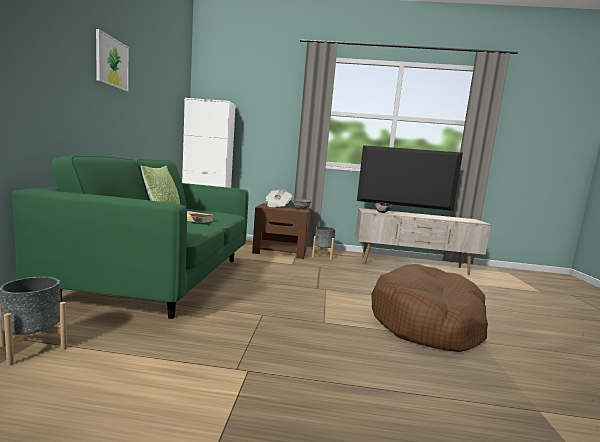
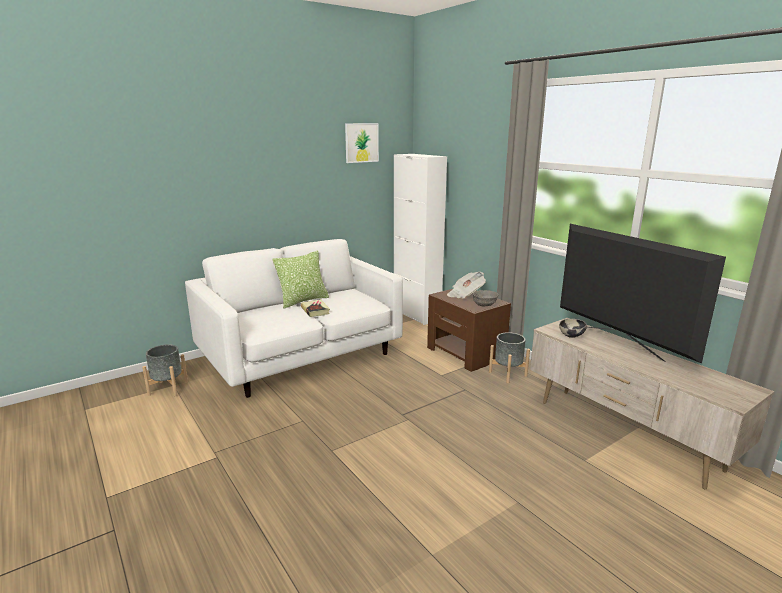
camera: 50 degrees right, 10 degrees up
green sofa [13,156,248,319] -> white sofa [185,239,403,398]
picture [96,29,129,92] -> picture moved to [345,123,379,163]
brown dog bed [372,264,488,352] -> none

